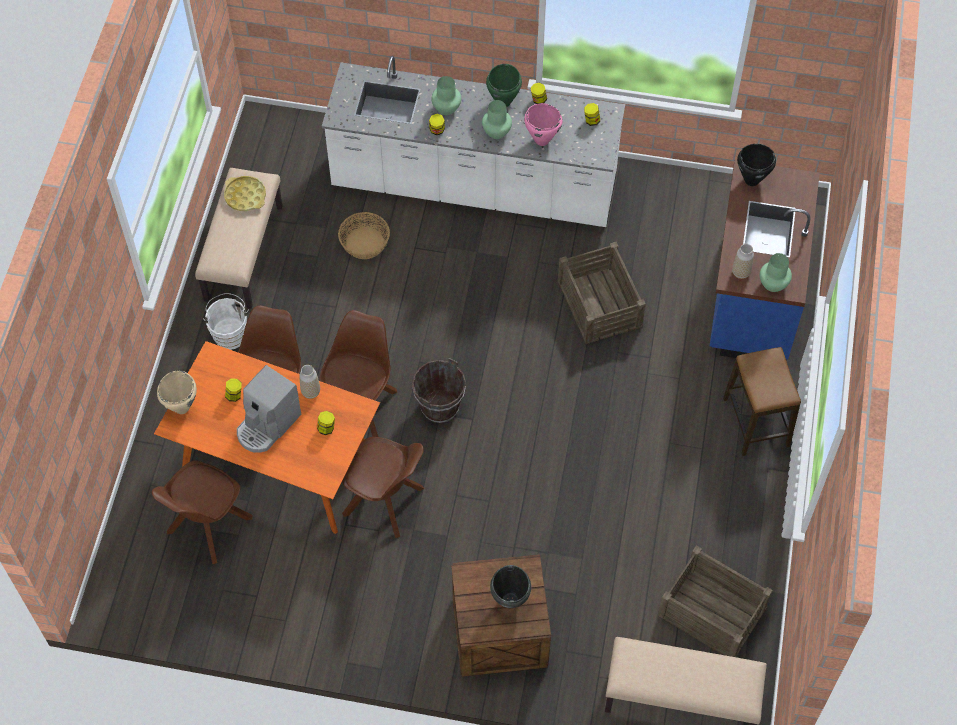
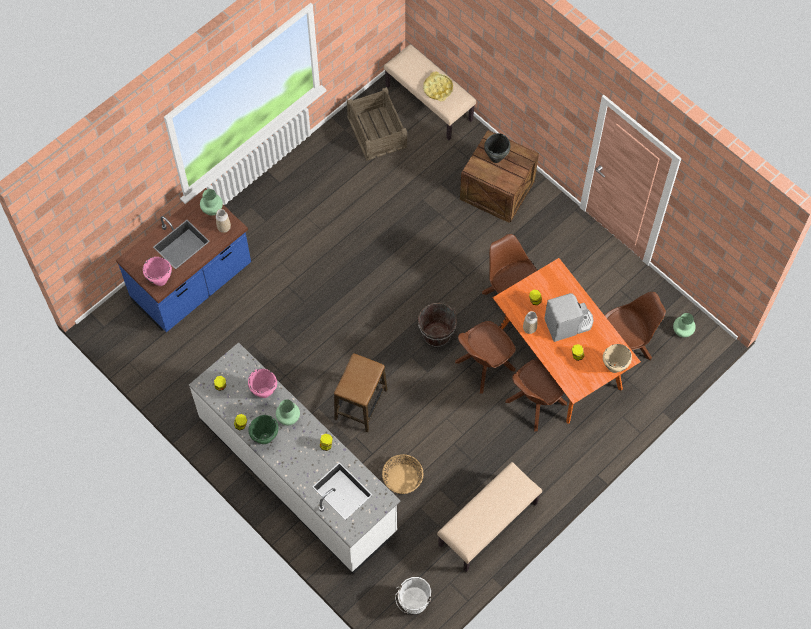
camera: 145 degrees left, 5 degrees up
white bucket [203,293,249,350] -> white bucket moved to [395,577,431,614]
yellow tray [224,176,266,211] -> yellow tray moved to [423,72,453,101]
green vase [431,76,461,115] -> green vase moved to [673,313,696,337]
crate [558,242,646,344] -> none
stool [723,347,801,456] -> stool moved to [334,353,387,432]
black cooking pot [737,144,776,186] -> pink cooking pot [143,257,172,286]

